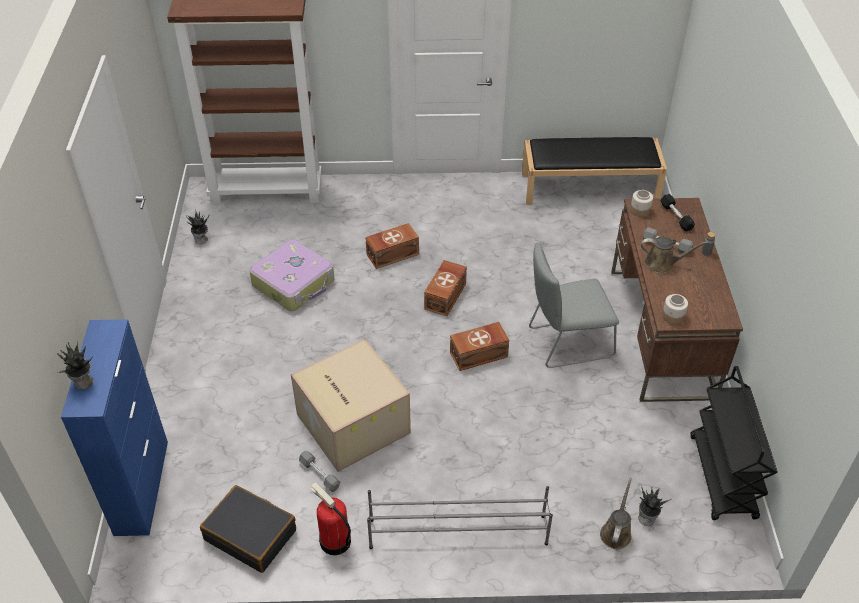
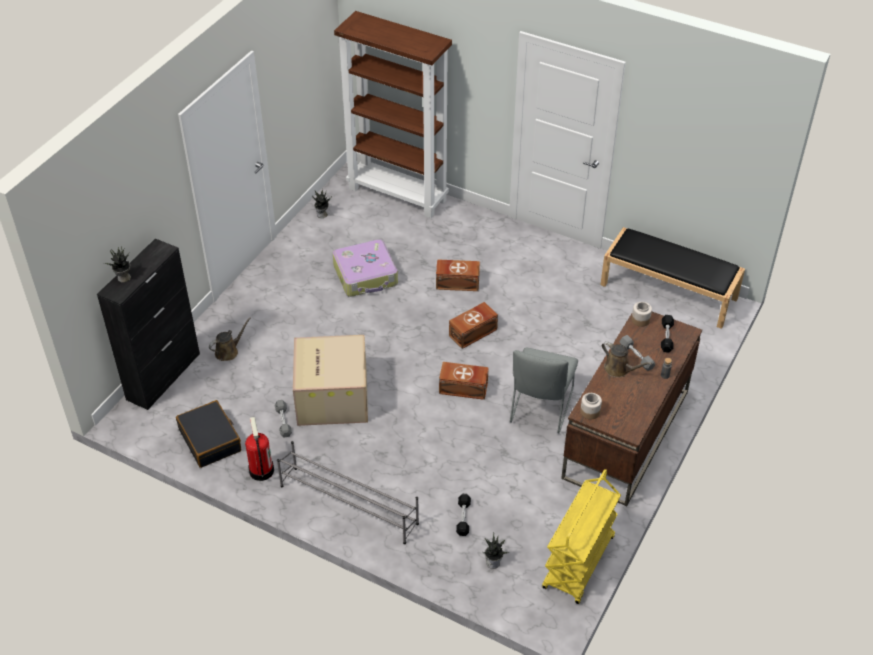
camera: 30 degrees right, 0 degrees up
blue cabinet [61,319,168,536] -> black cabinet [97,238,200,410]
grey chair [529,242,619,368] -> grey chair turned 90 degrees counterclockwise [510,348,578,433]
brown watering can [600,478,632,549] -> brown watering can moved to [209,317,251,361]
black cart [690,366,778,520] -> yellow cart [542,469,621,604]
none -> black dumbbell [456,494,471,536]

